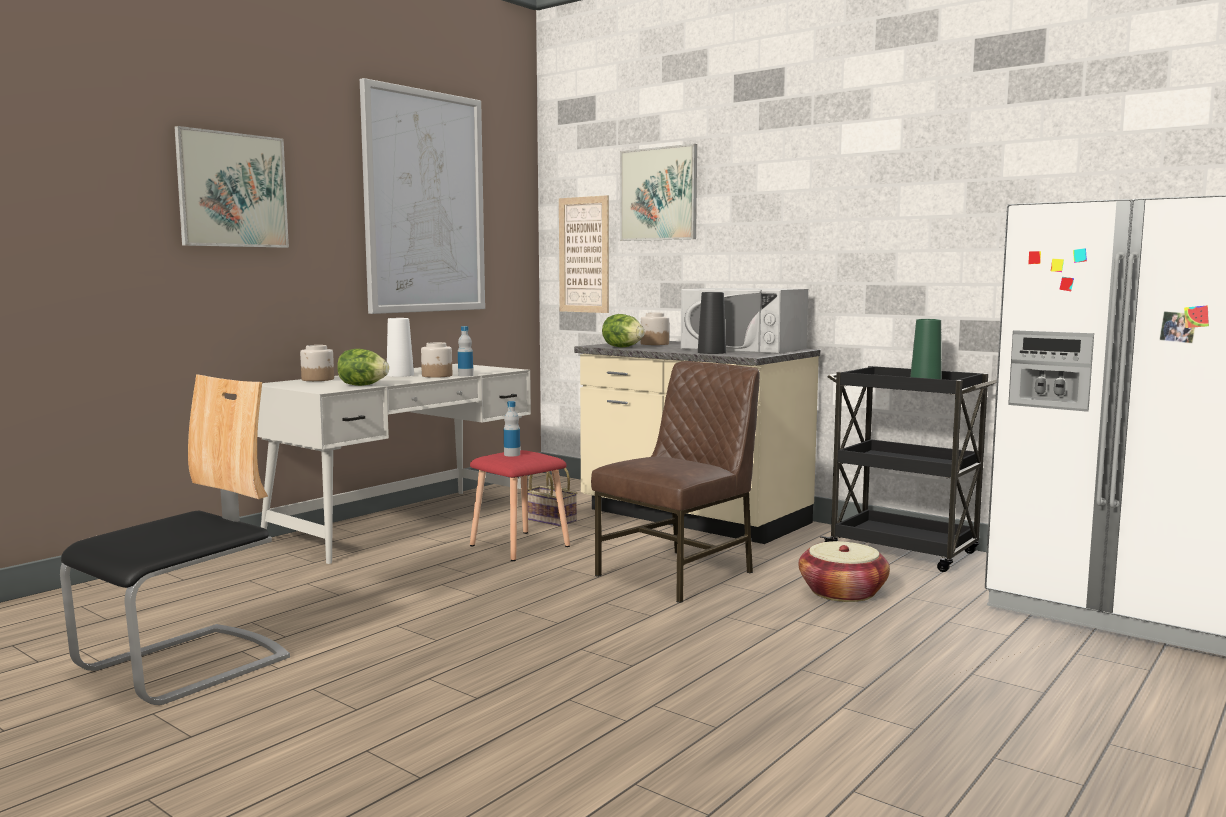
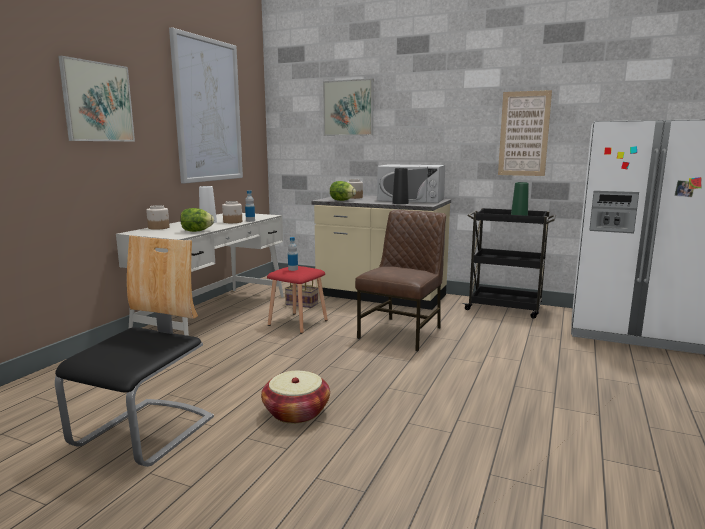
camera: 15 degrees left, 5 degrees up
picture [559,195,609,313] -> picture moved to [498,90,552,176]
basket [798,541,890,602] -> basket moved to [261,371,330,424]

